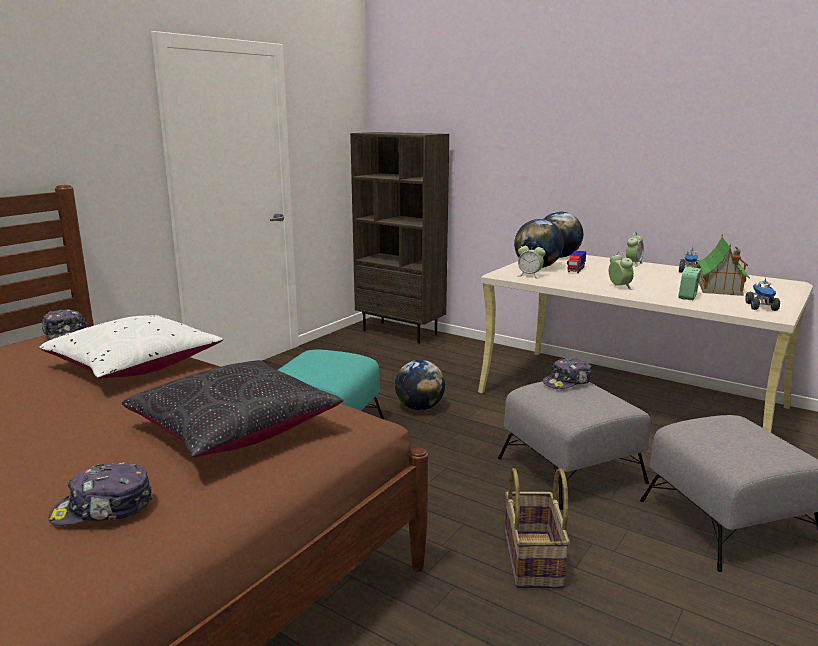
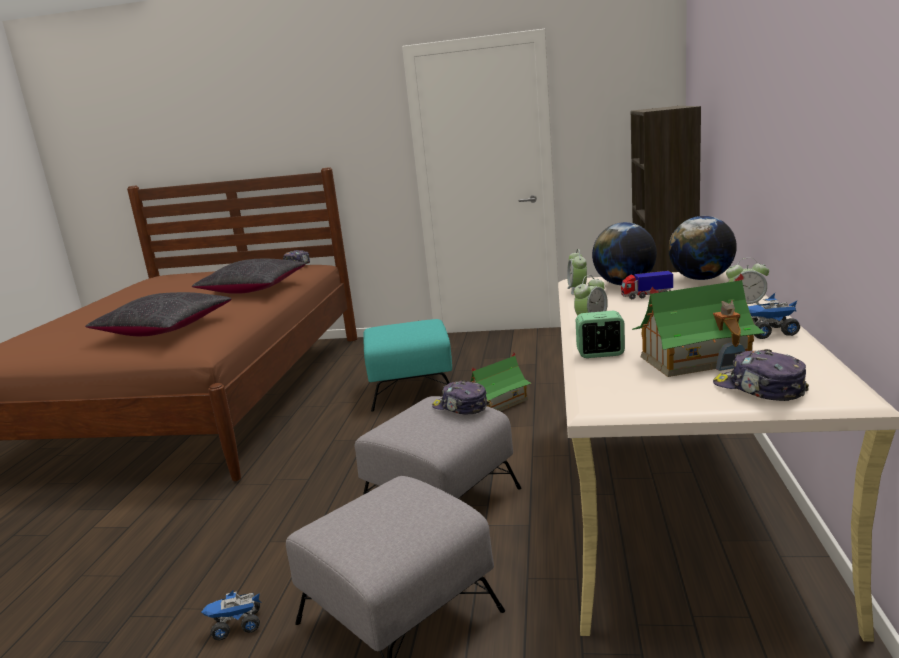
camera: 65 degrees right, 0 degrees up
white pillow [39,315,223,379] -> black pillow [192,259,306,294]
cap [49,462,153,525] -> cap moved to [713,349,809,401]
globe [395,360,445,410] -> toy house [470,353,531,412]
basket [505,468,570,588] -> none
toy truck [745,277,780,311] -> toy truck moved to [201,590,261,640]

